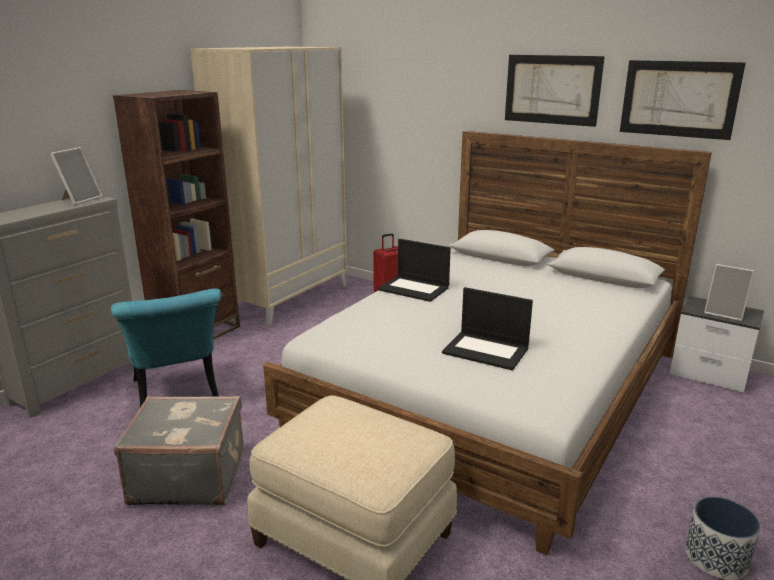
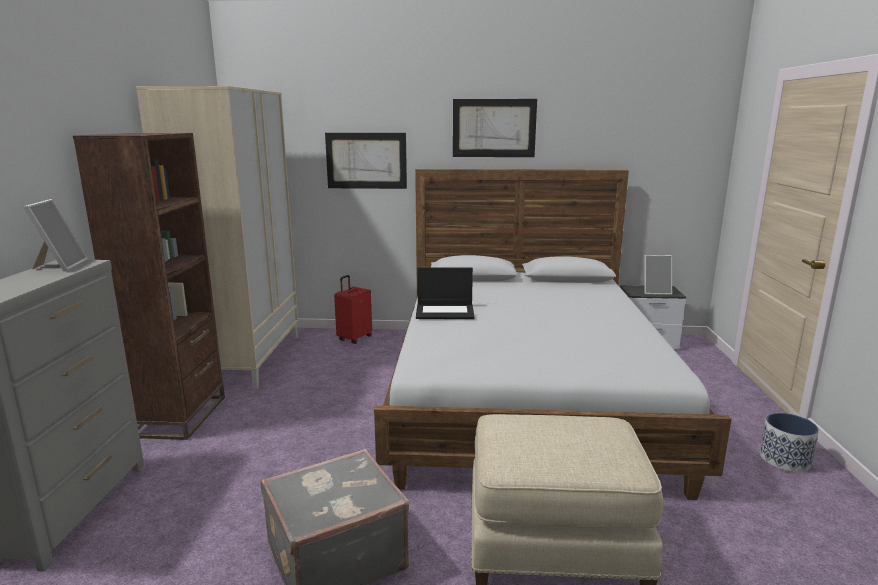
camera: 30 degrees left, 5 degrees down
turquoise chair [111,288,221,407] -> none
laptop [442,287,533,370] -> none
picture [620,60,746,140] -> picture moved to [325,133,407,189]

